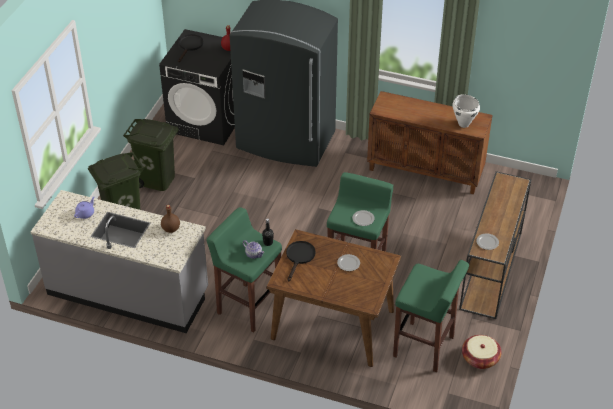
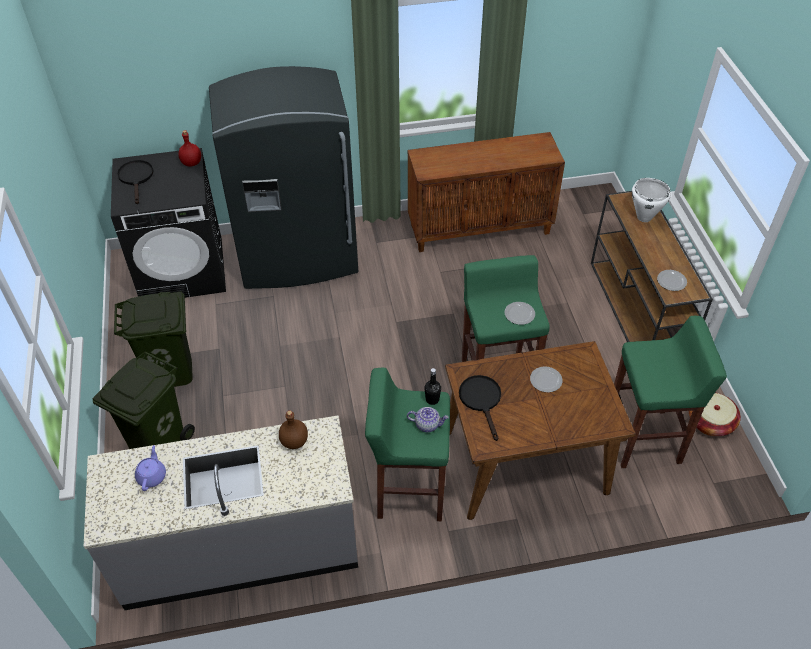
camera: 30 degrees left, 5 degrees up
white cooking pot [453,94,480,128] -> white cooking pot moved to [632,178,671,222]

